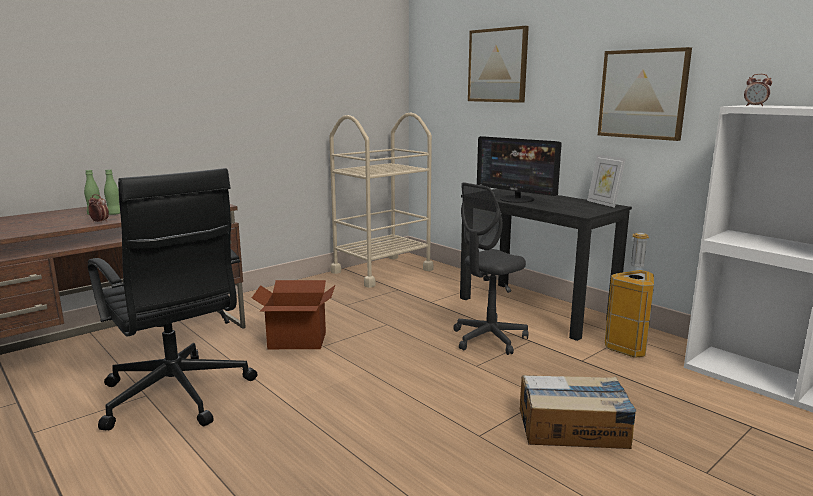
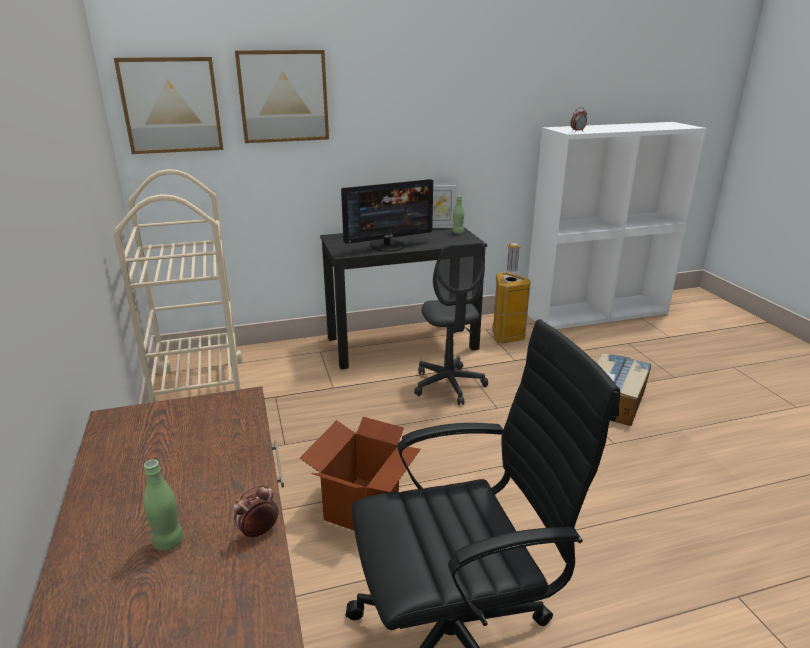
camera: 65 degrees left, 10 degrees up
green bottle [104,169,120,215] -> green bottle moved to [453,196,464,234]
picture [598,47,692,141] -> picture moved to [114,57,223,154]

